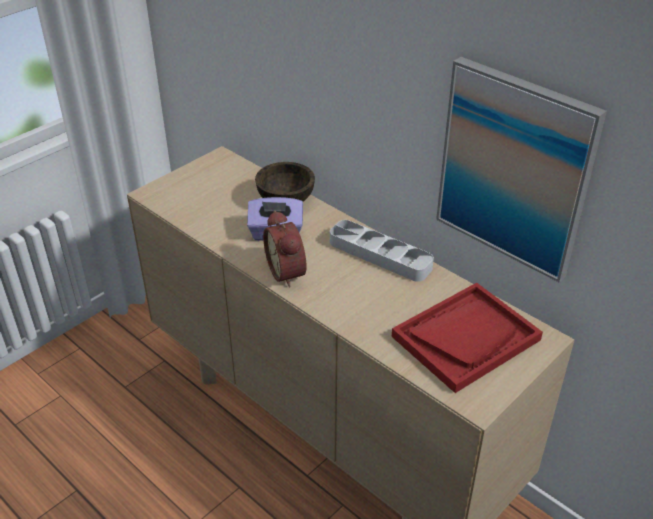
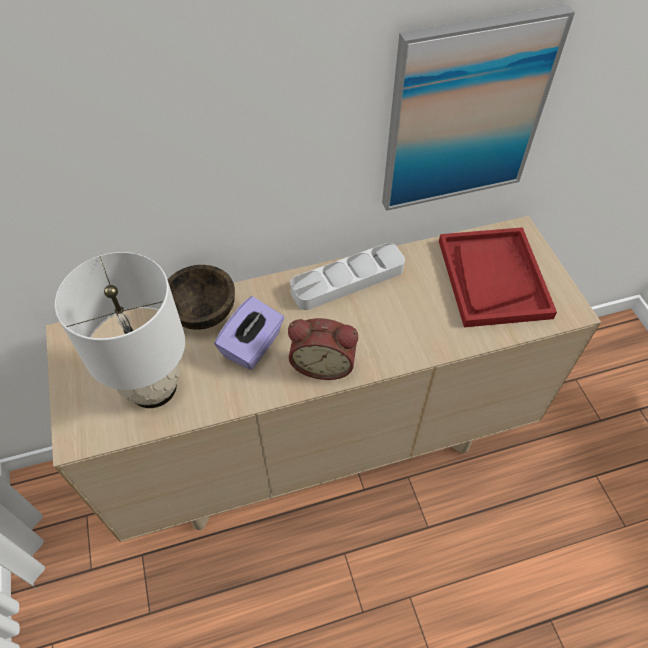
camera: 60 degrees left, 15 degrees up
none -> white table lamp [55,252,185,408]

